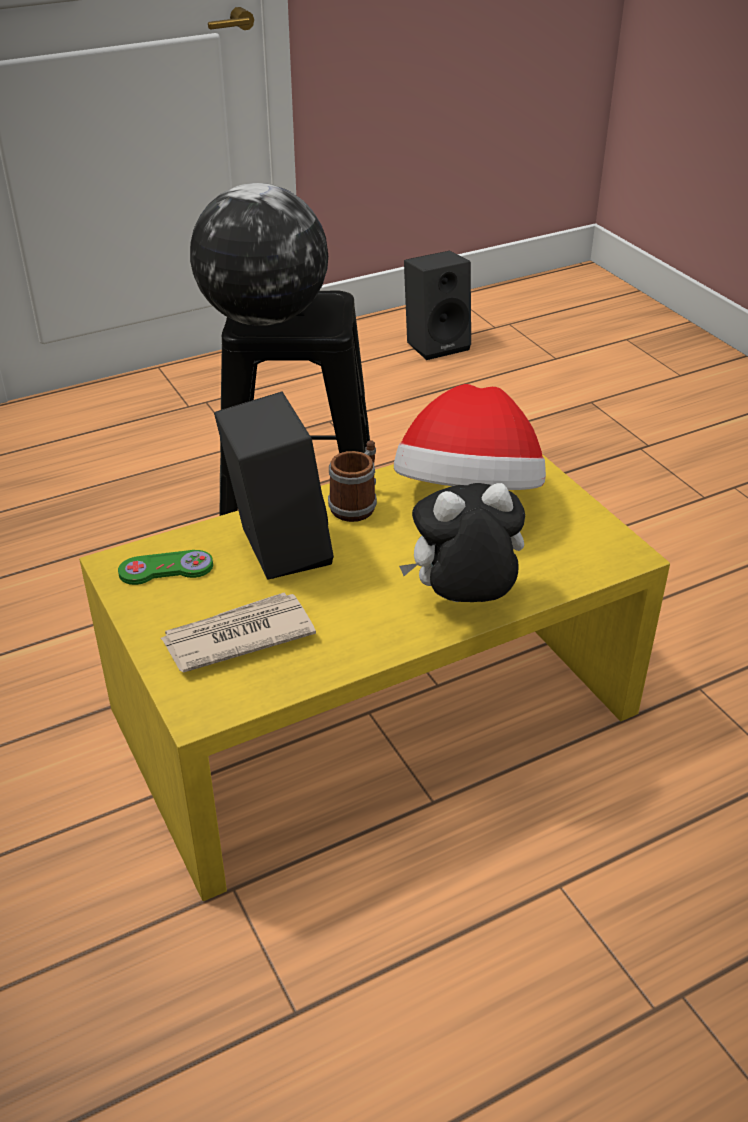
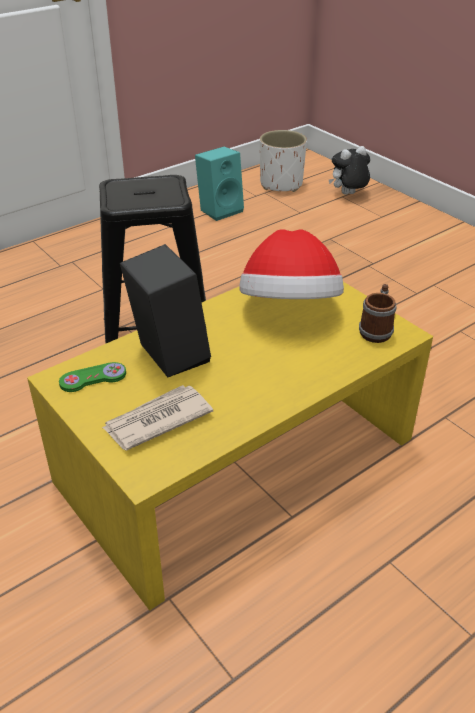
camera: 10 degrees left, 0 degrees up
globe [190,183,328,326] -> none
mug [328,440,377,522] -> mug moved to [359,284,396,343]
plush toy [399,483,525,602] -> plush toy moved to [329,146,370,195]
black speaker [404,251,471,360] -> turquoise speaker [195,147,244,221]
none -> white planter [260,130,307,192]

